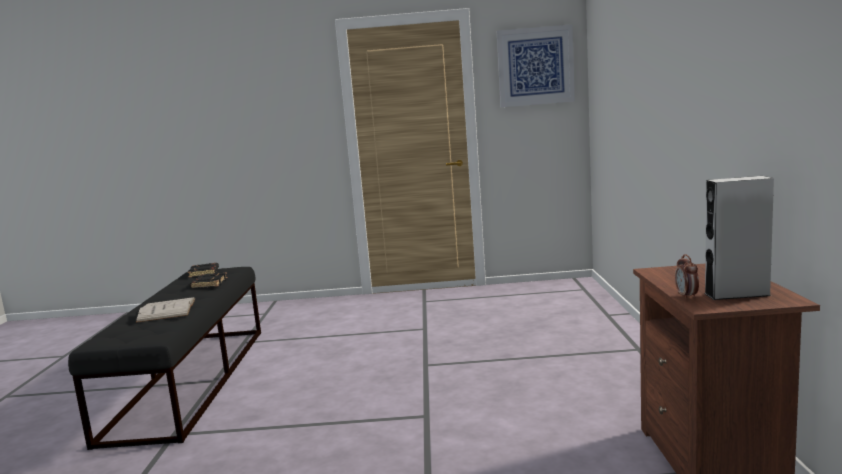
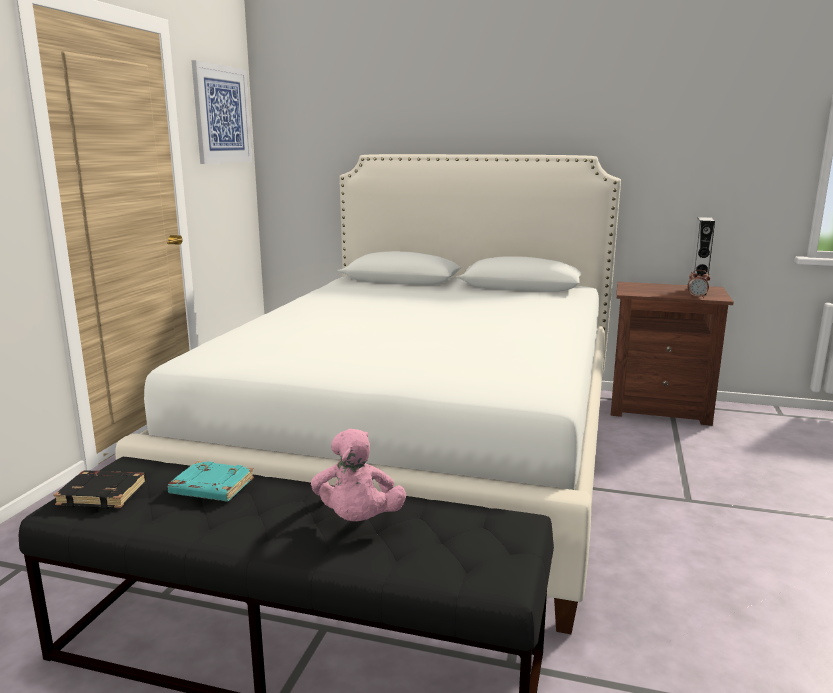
camera: 75 degrees left, 5 degrees up
white book [136,297,195,323] -> pink plush toy [311,429,406,521]
black book [190,272,228,288] -> turquoise book [167,461,254,501]
none -> white bed [115,154,621,634]

